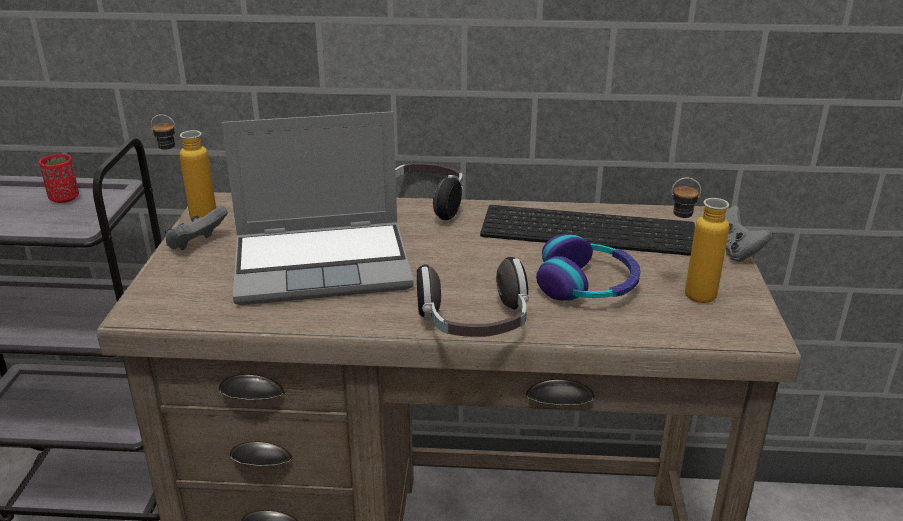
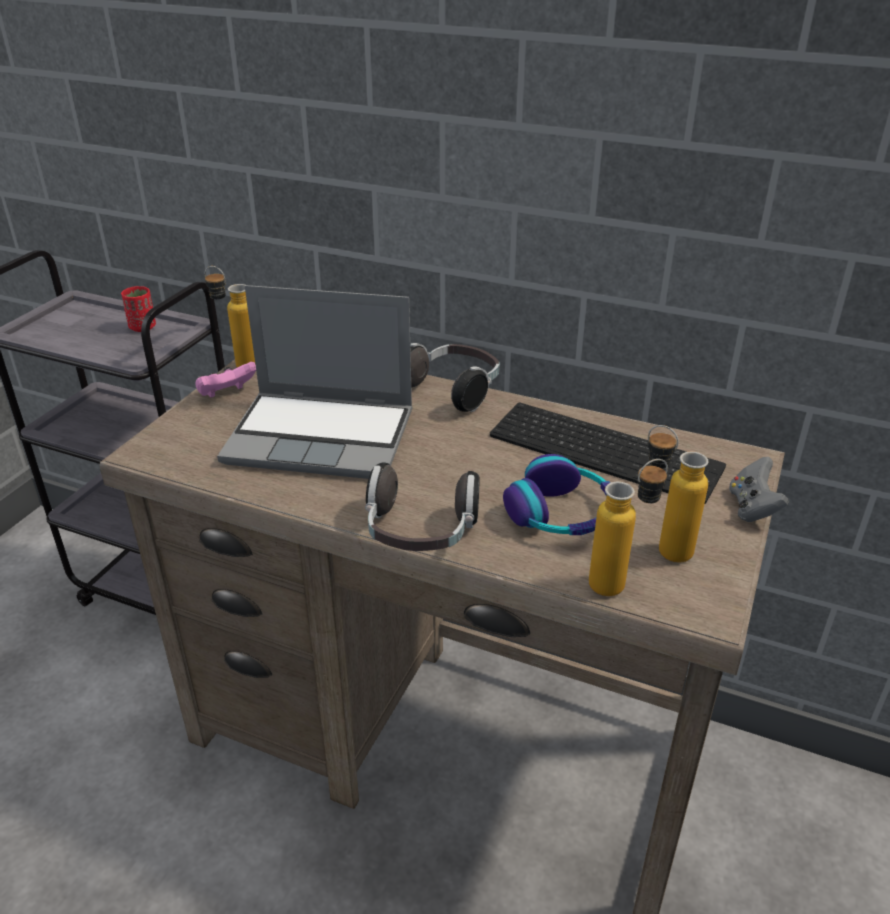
camera: 20 degrees right, 5 degrees up
grey game controller [165,206,228,250] -> pink game controller [195,362,256,398]
none -> bottle [589,459,668,596]

